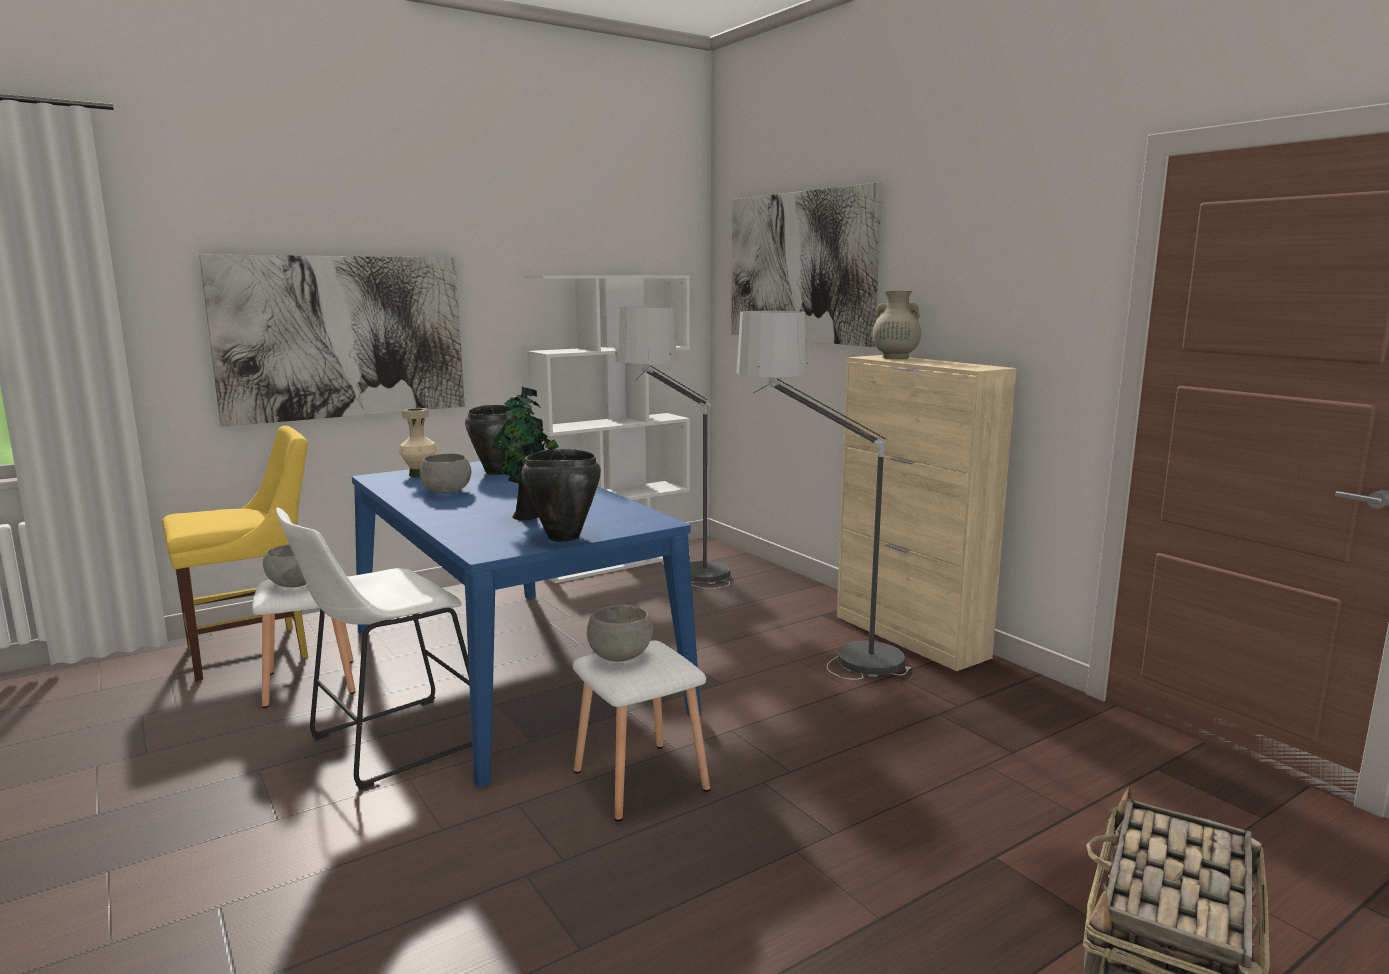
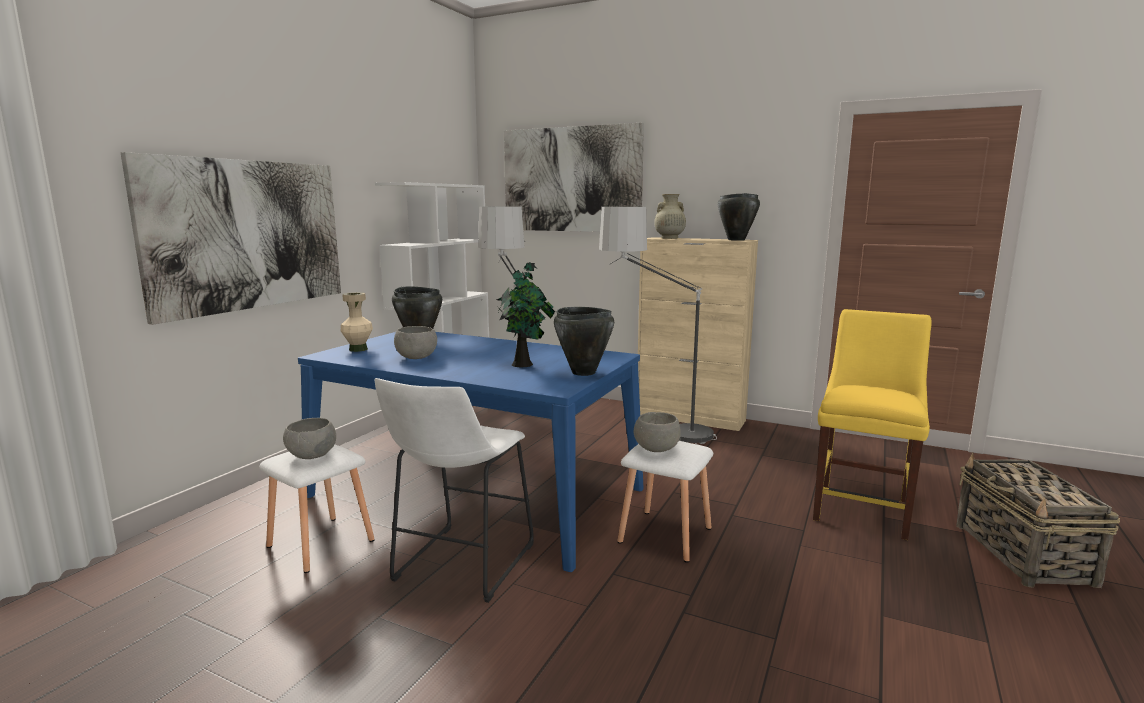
camera: 30 degrees left, 0 degrees up
yellow chair [162,426,308,681] -> yellow chair moved to [813,309,932,540]
none -> black cooking pot [718,193,760,241]

